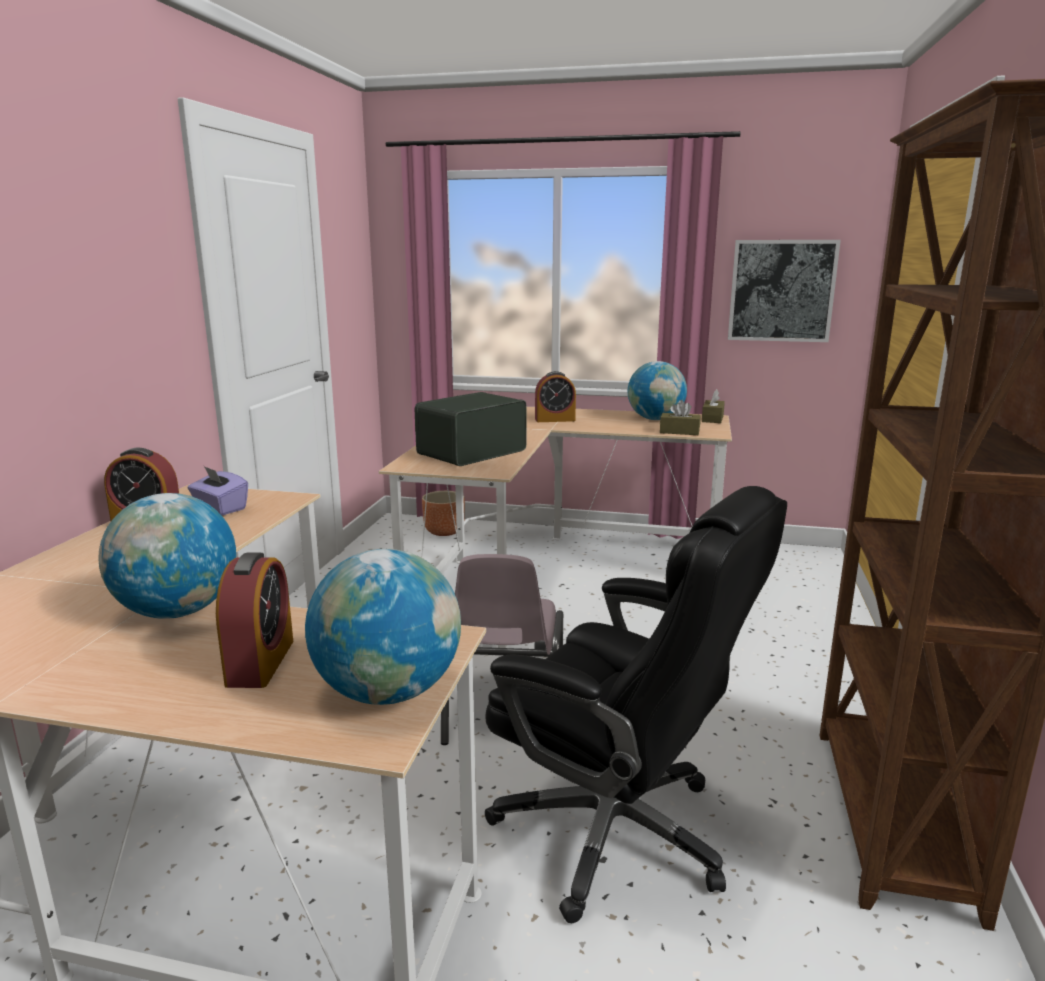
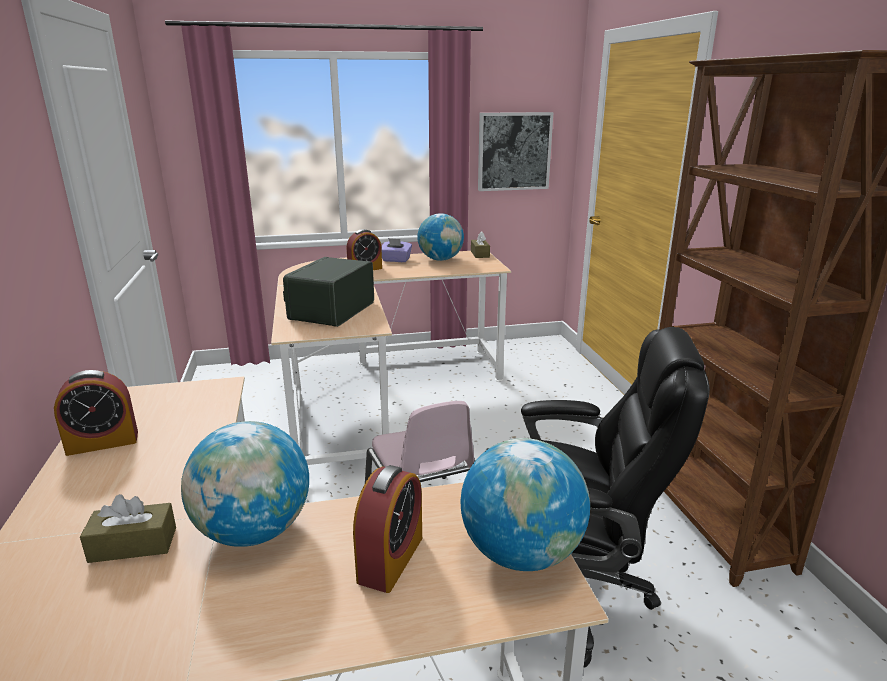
camera: 25 degrees left, 5 degrees up
purple tissue box [188,466,248,515] -> purple tissue box moved to [381,238,412,262]
alarm clock [216,553,293,688] -> alarm clock turned 45 degrees clockwise [353,465,422,593]
brown planter [422,491,465,536] -> none
brown tissue box [660,400,701,435] -> brown tissue box moved to [80,494,176,563]

